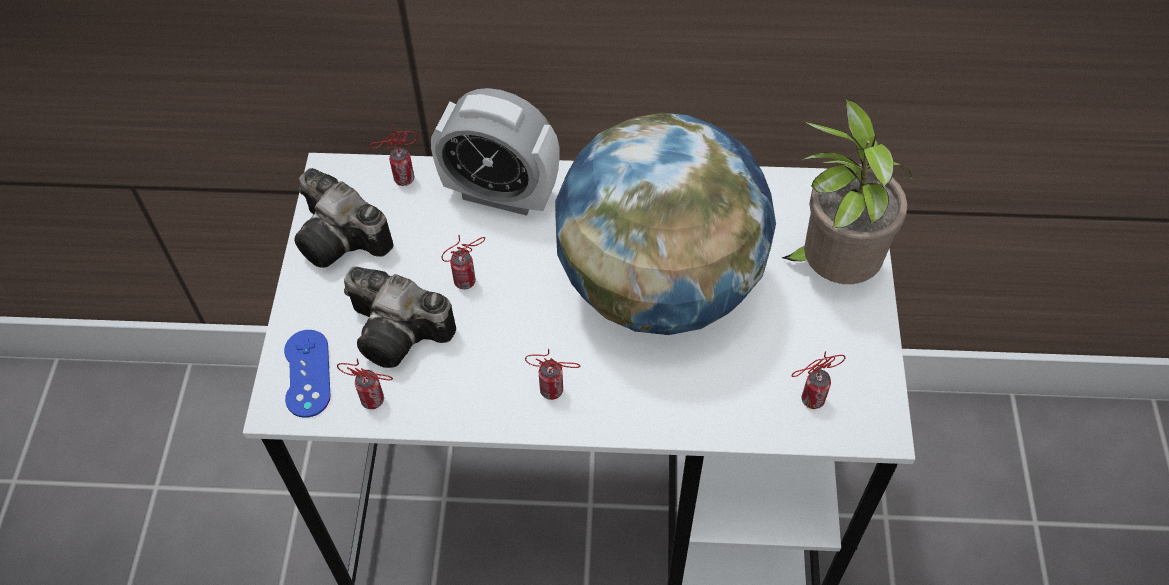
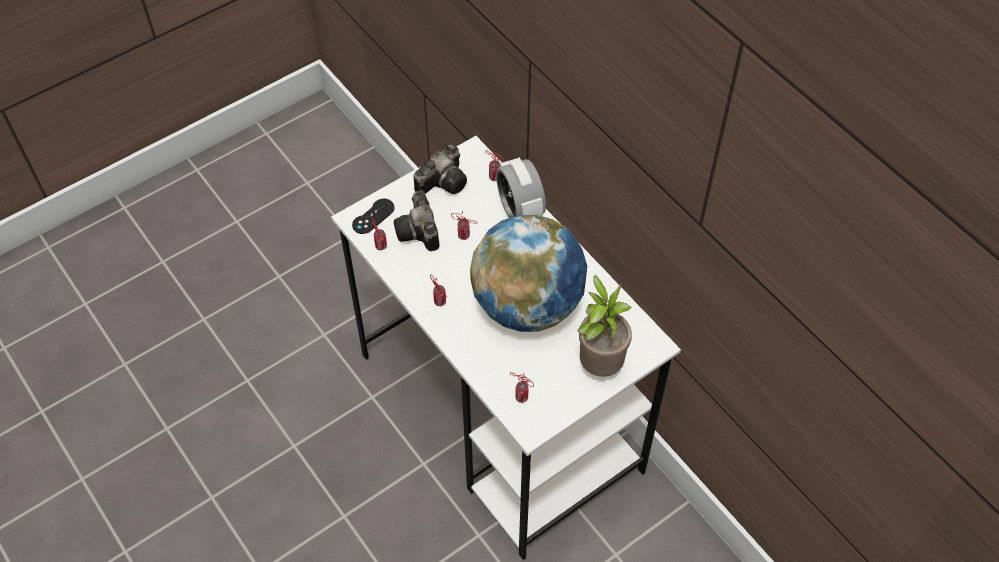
camera: 50 degrees right, 0 degrees up
blue game controller [284,330,331,418] -> black game controller [352,199,395,234]
camera [294,168,393,268] -> camera turned 135 degrees counterclockwise [414,144,467,194]

